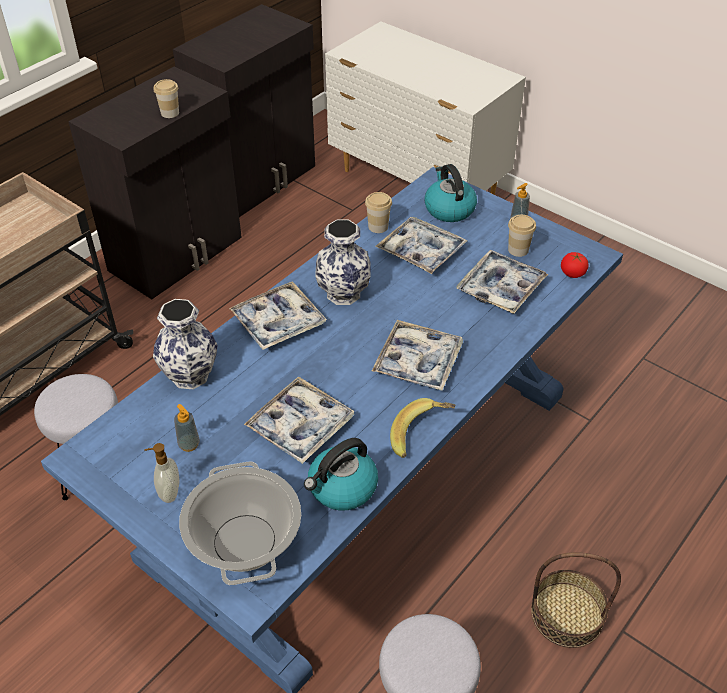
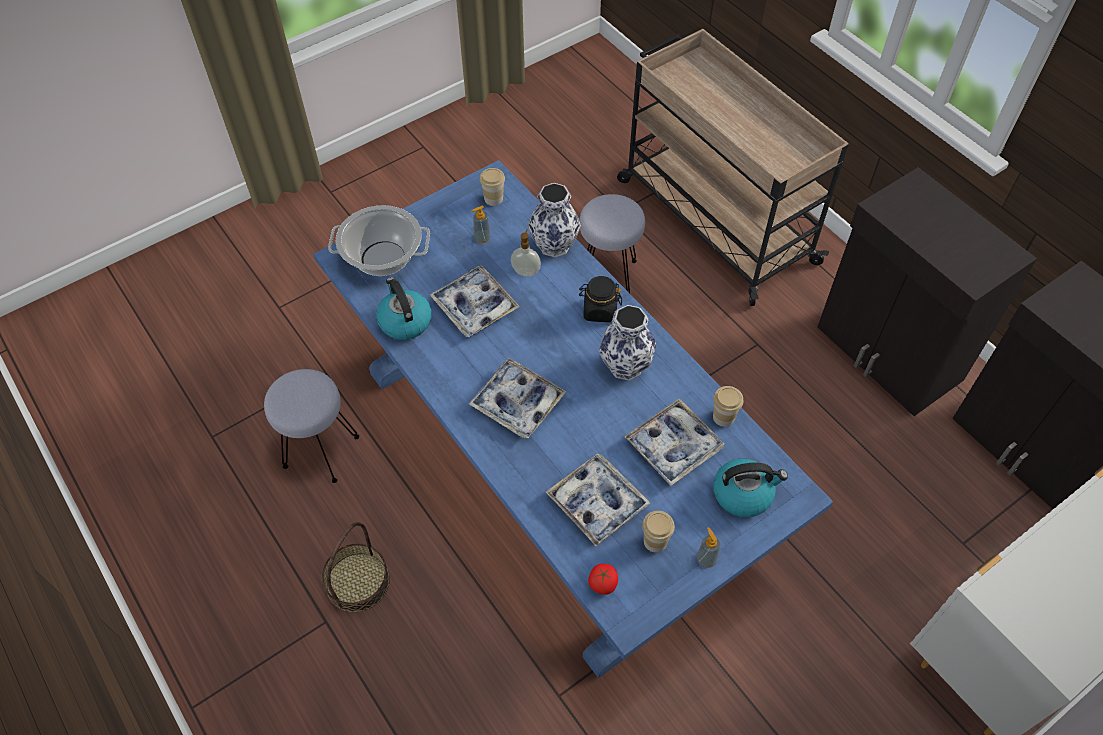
camera: 105 degrees right, 10 degrees up
soap dispenser [144,443,180,503] -> soap dispenser moved to [511,229,541,277]
cup [154,79,179,118] -> cup moved to [480,168,505,206]
tray [229,281,327,350] -> black jar [579,276,622,322]
banana [390,398,455,458] -> none

